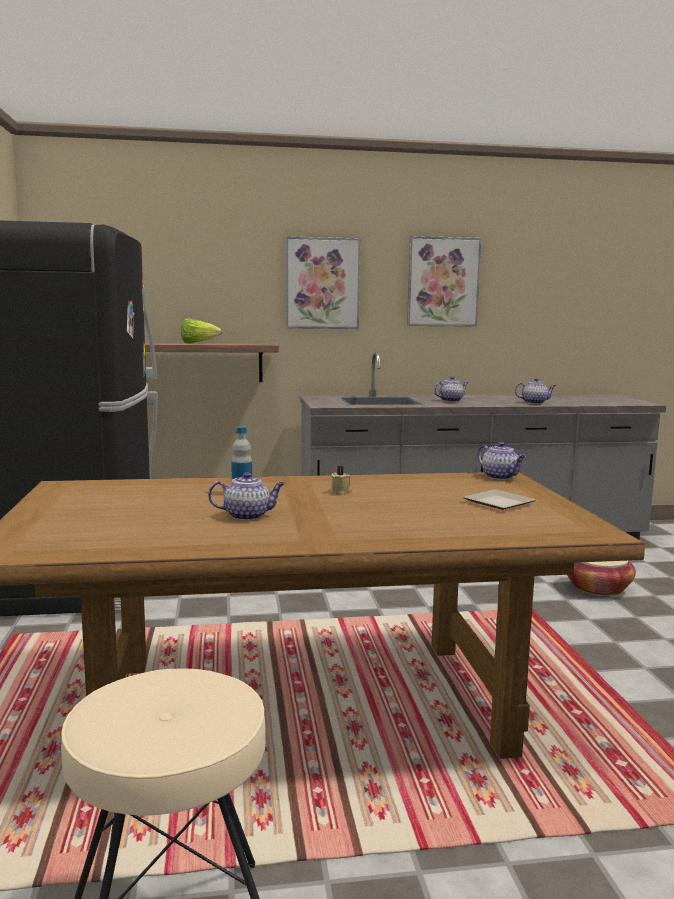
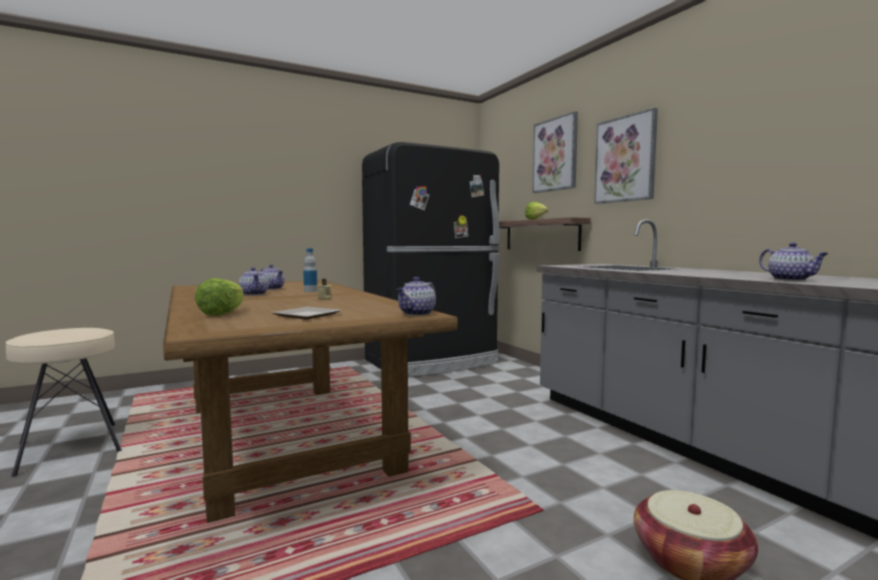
camera: 70 degrees right, 5 degrees down
picture [407,236,481,327] -> picture moved to [532,111,578,193]
teapot [434,376,468,402] -> teapot moved to [261,264,285,290]
none -> lettuce [195,278,244,316]

